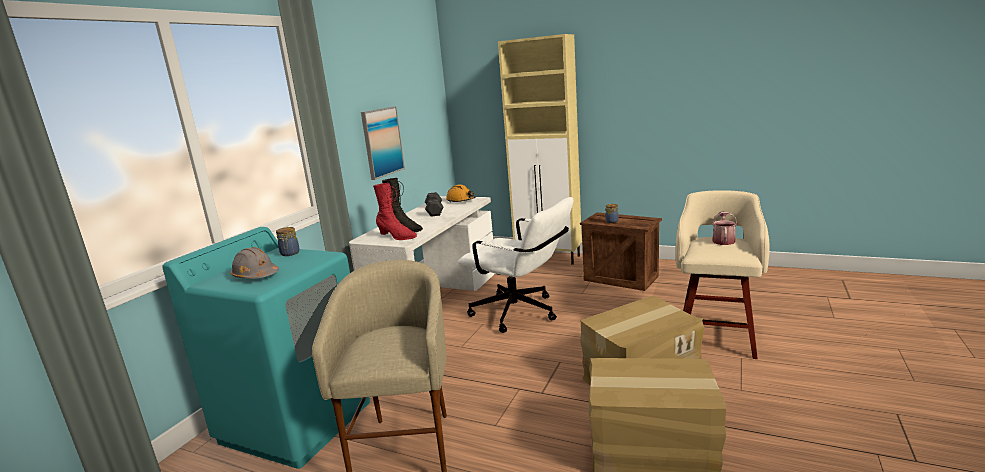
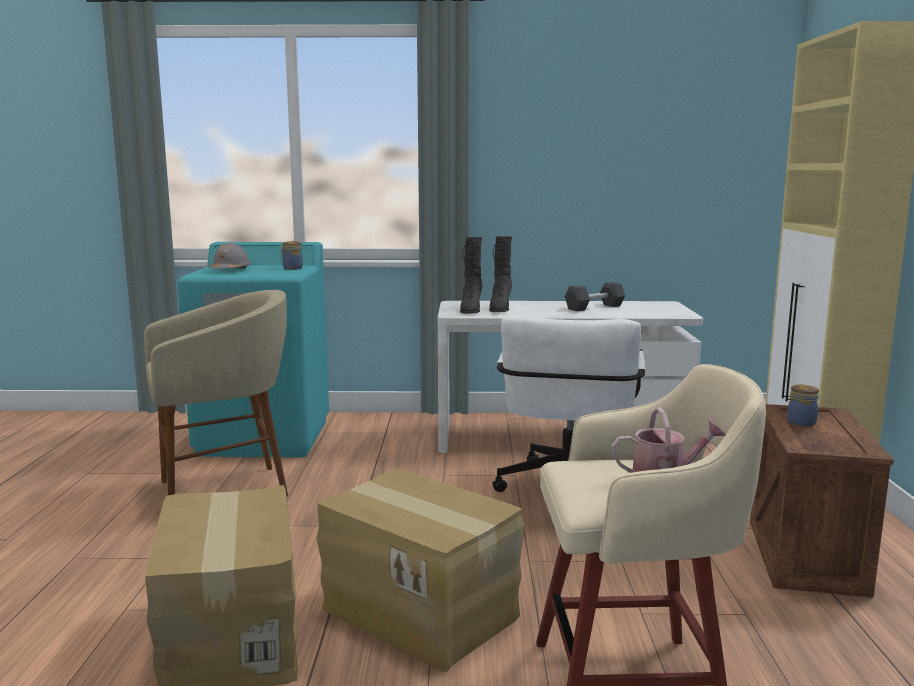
camera: 65 degrees right, 5 degrees down
picture [361,106,405,180] -> none
red boot [373,183,417,240] -> black boot [460,237,482,314]
orange hard hat [446,184,476,203] -> none

